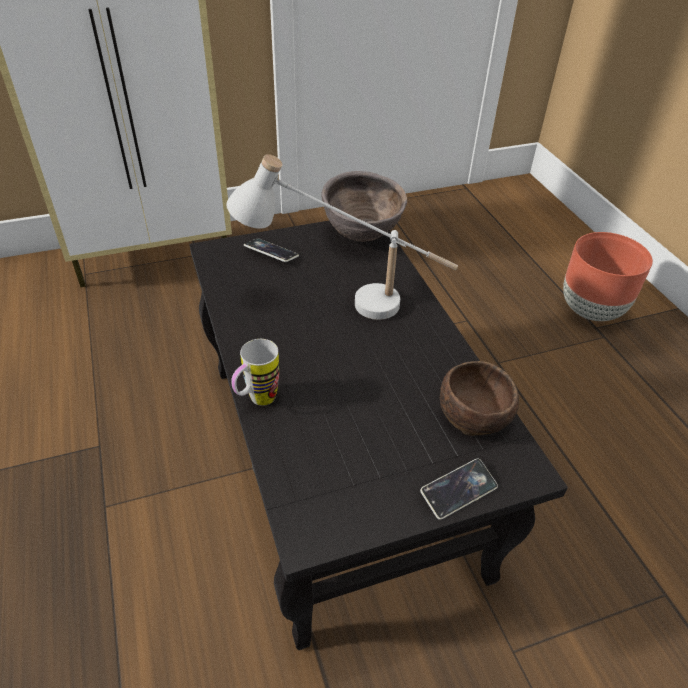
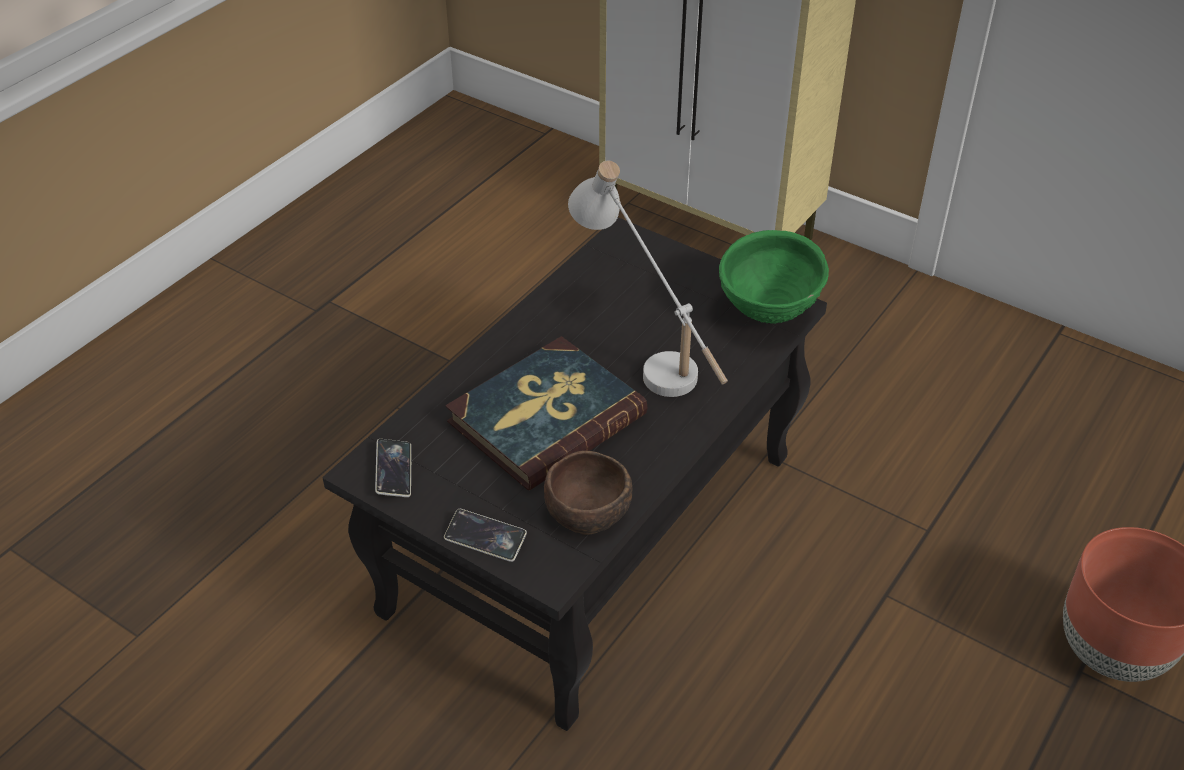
camera: 55 degrees right, 0 degrees up
mug [231,339,279,406] -> none
phone [244,238,299,262] -> phone moved to [375,439,411,497]
brown bowl [321,171,407,242] -> green bowl [719,230,829,324]
none -> book [446,336,648,490]

